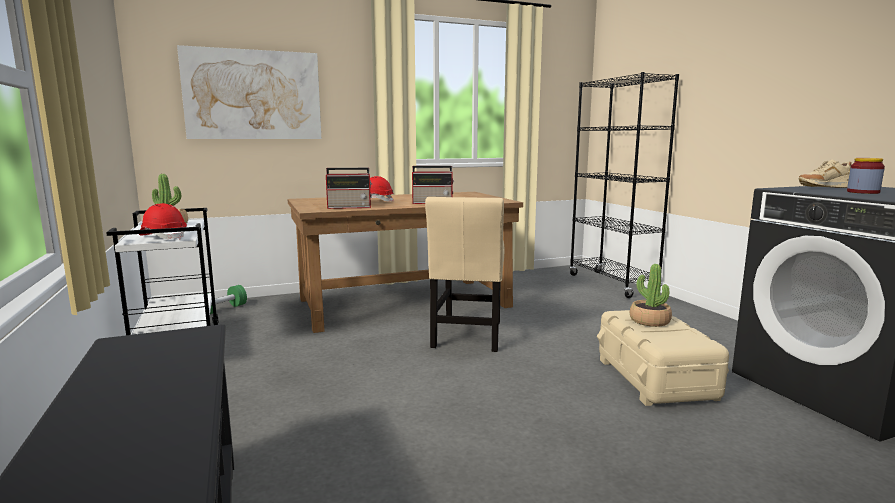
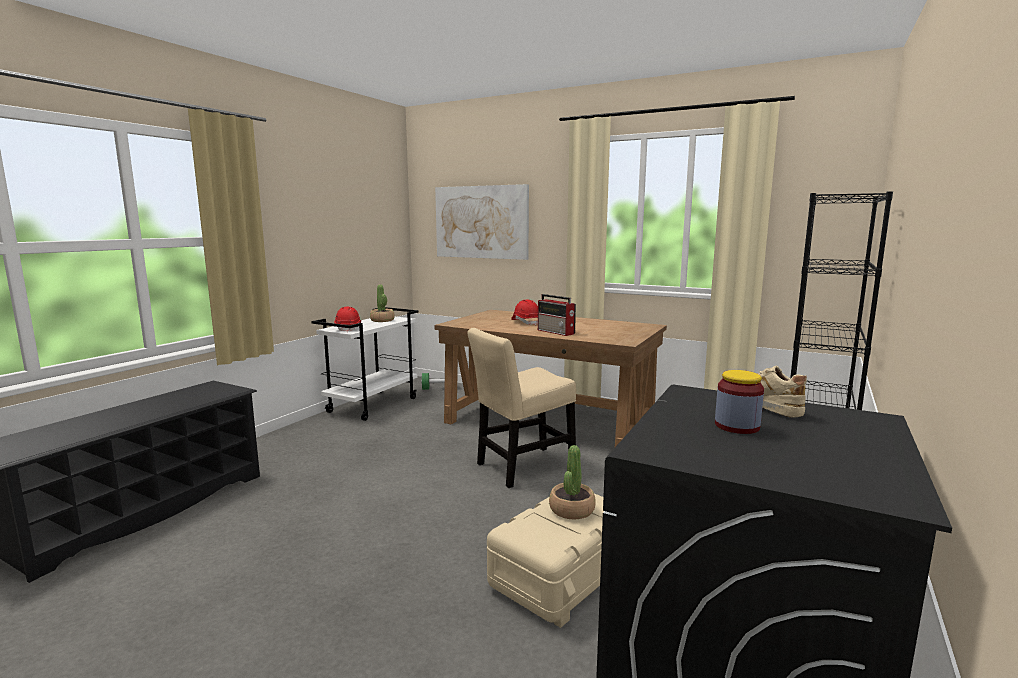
camera: 50 degrees right, 0 degrees up
radio [326,168,372,209] -> none

